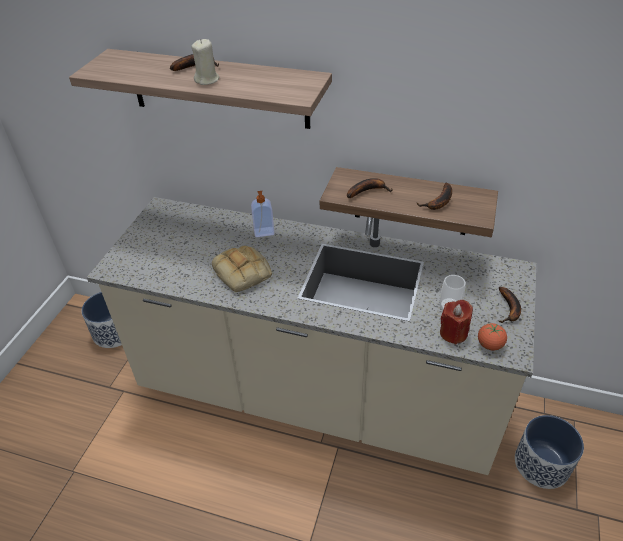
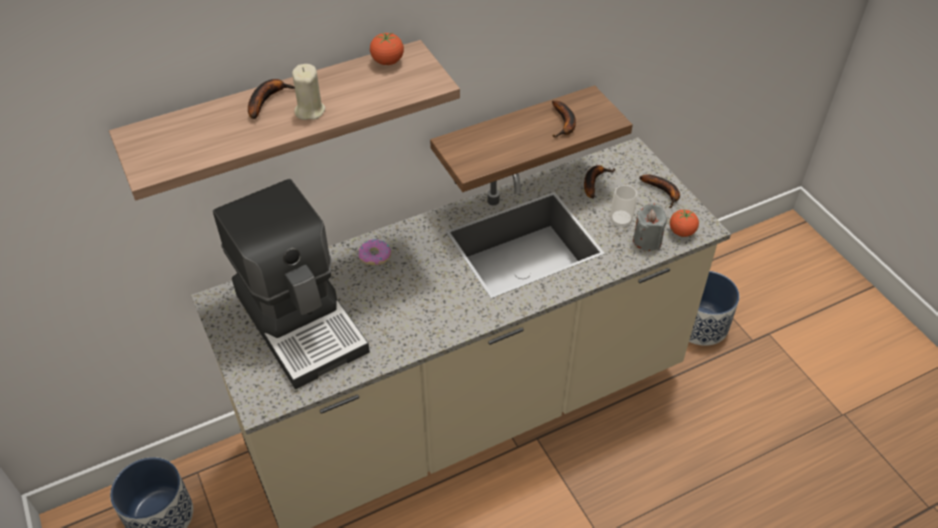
camera: 45 degrees left, 5 degrees up
bread [212,246,272,293] -> none
soap dispenser [251,191,274,237] -> donut [359,239,391,265]
banana [347,178,392,198] -> banana moved to [584,165,615,199]
red candle [440,300,473,344] -> grey candle [633,203,667,251]
none -> coffee machine [213,179,370,389]
none -> tomato [370,33,404,65]

